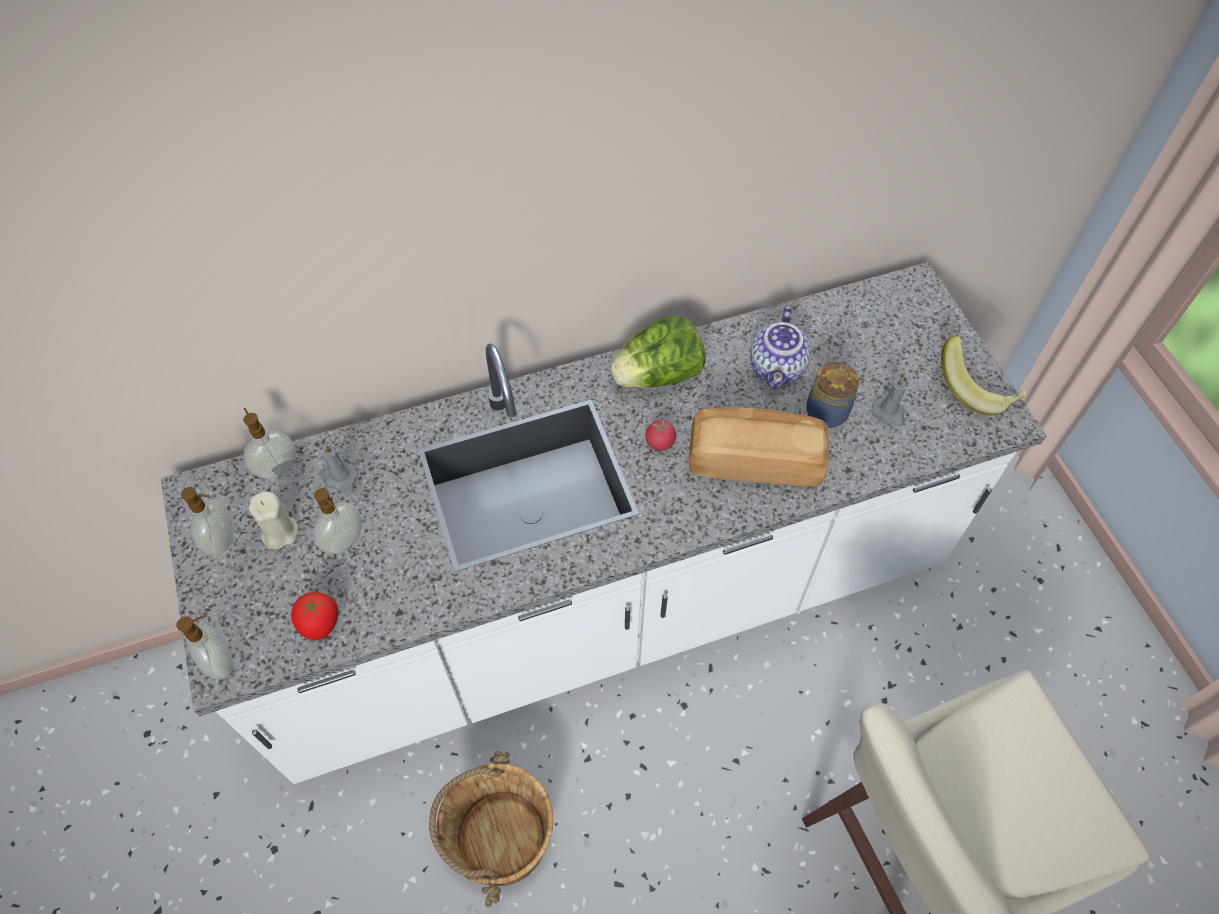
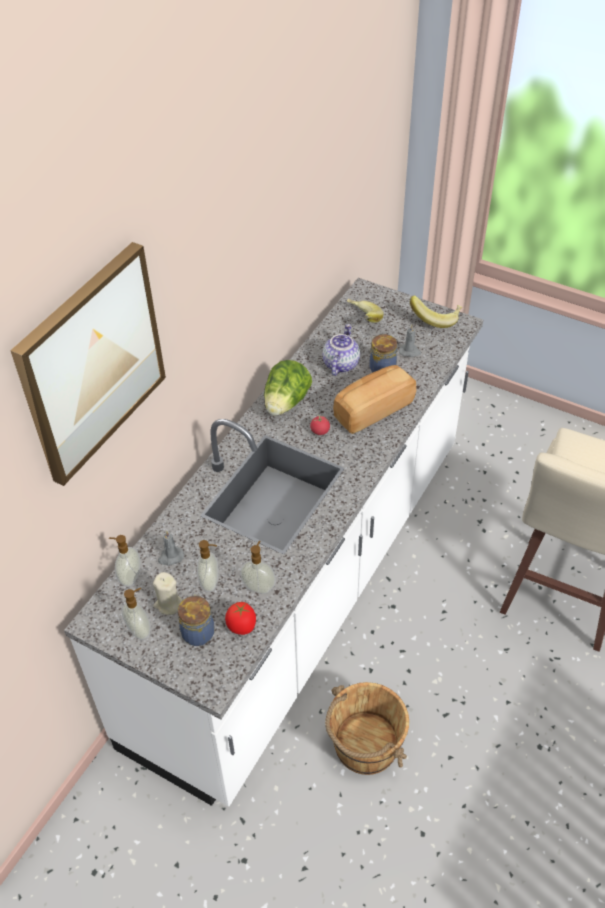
camera: 40 degrees left, 10 degrees down
soap dispenser [176,614,233,679] -> soap dispenser moved to [240,541,276,594]
teapot [750,306,811,389] -> teapot turned 135 degrees counterclockwise [323,324,360,376]
none -> picture [10,242,166,486]
none -> jar [178,594,215,646]
none -> banana [347,299,384,323]

